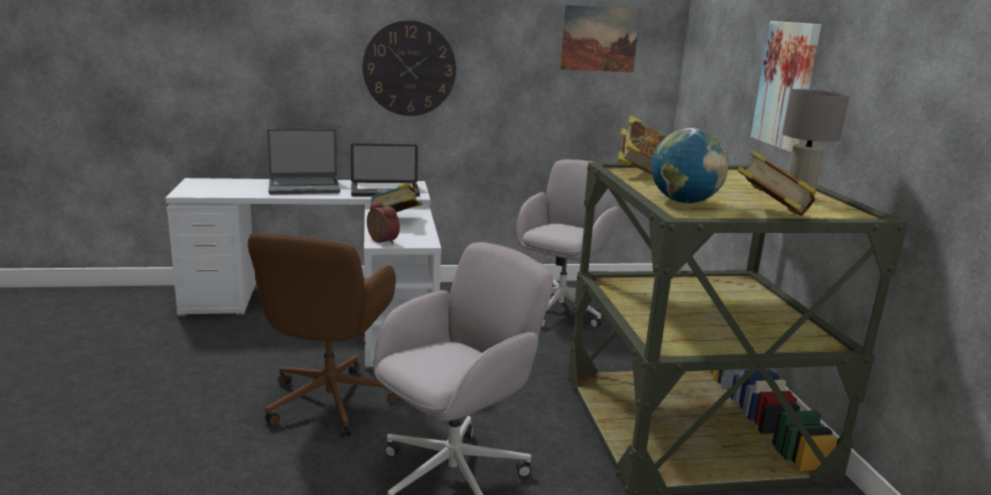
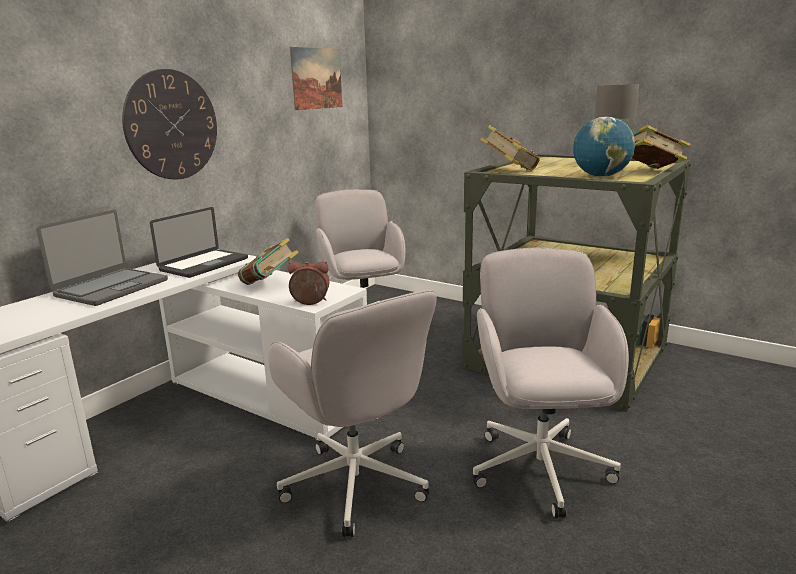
camera: 45 degrees left, 0 degrees up
brown office chair [248,233,399,437] -> grey office chair [268,290,437,537]
picture [751,21,821,152] -> none

